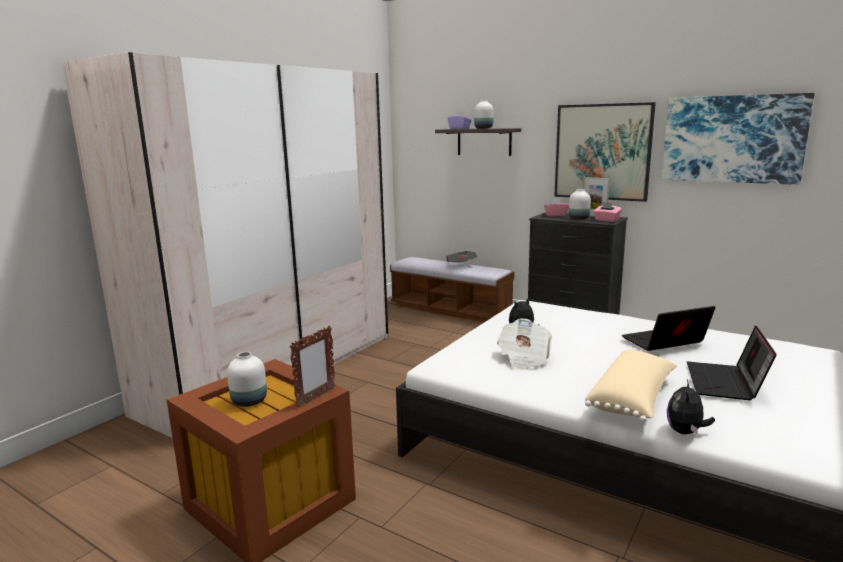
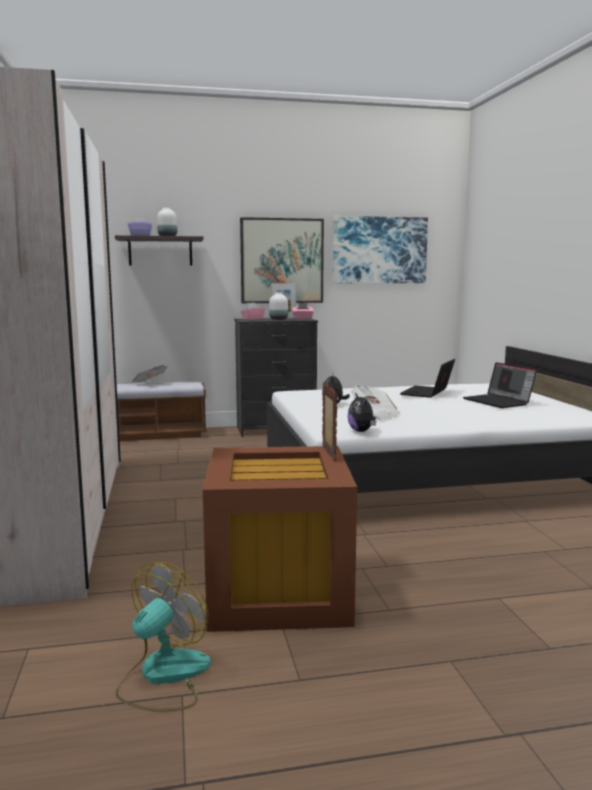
camera: 45 degrees left, 5 degrees down
white vase [227,352,267,407] -> none
beige pillow [584,349,677,422] -> none
plush toy [667,379,715,434] -> plush toy moved to [348,393,376,432]
none -> fan [116,562,211,712]

